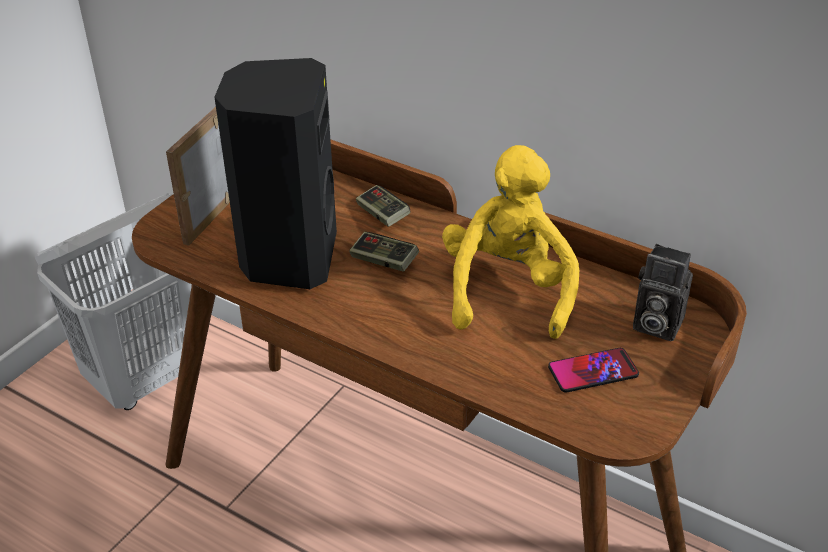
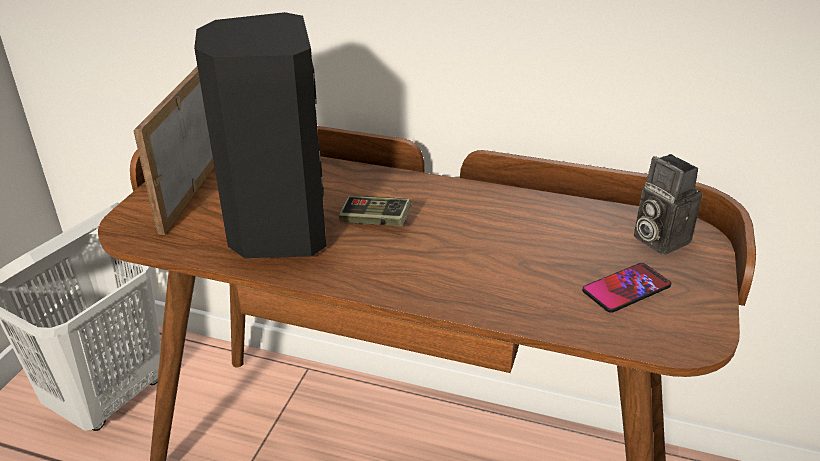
camera: 15 degrees left, 5 degrees down
game controller [356,185,411,227] -> none
yellow plush toy [442,145,579,339] -> none
camera [633,244,693,341] -> camera turned 45 degrees clockwise [634,154,702,255]

